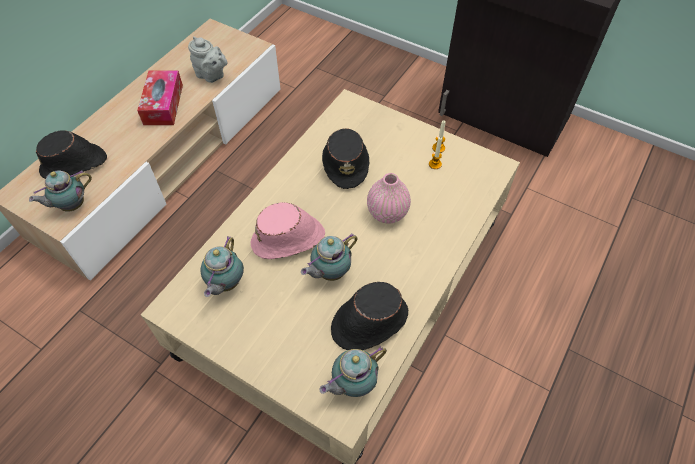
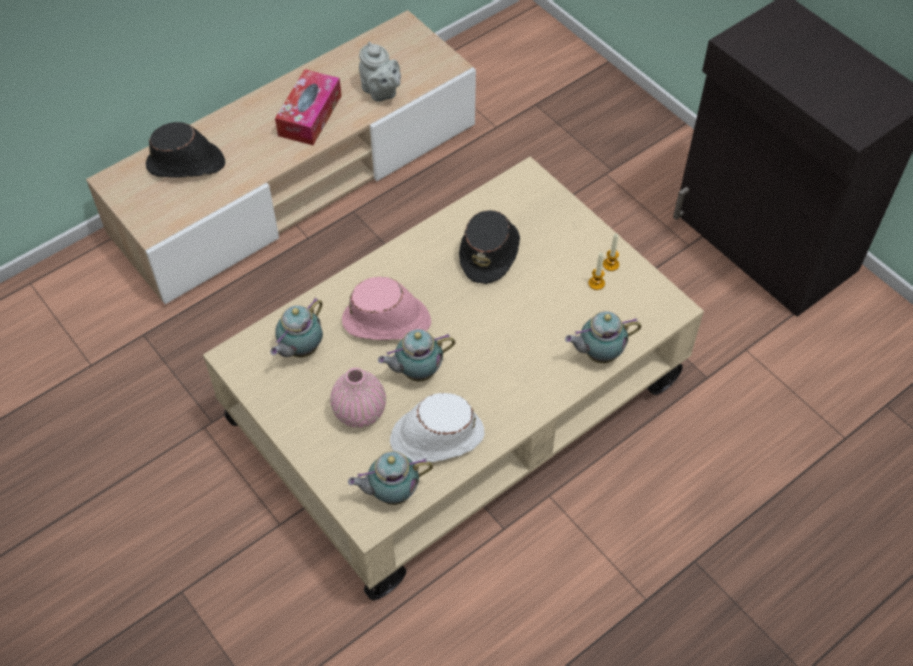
camera: 20 degrees right, 0 degrees up
teapot [29,170,92,212] -> teapot moved to [565,311,641,363]
black hat [331,282,408,350] -> white hat [390,393,484,462]
pink vase [367,173,411,223] -> pink vase moved to [330,368,386,428]

